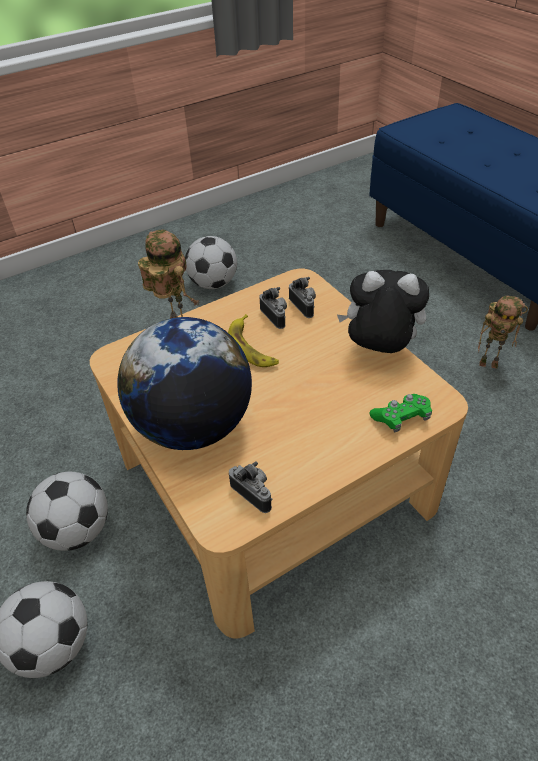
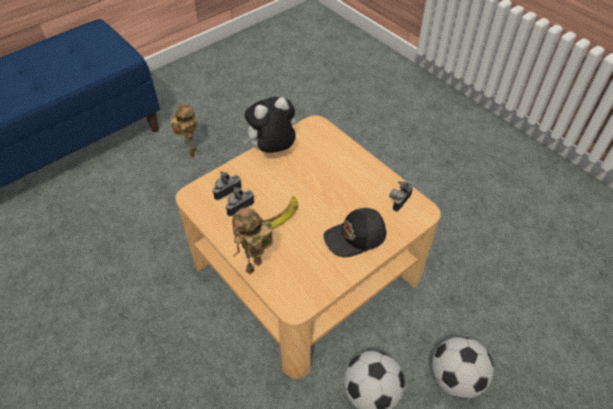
camera: 100 degrees left, 5 degrees up
globe [117,317,252,450] -> black cap [323,208,387,257]
football [185,236,237,289] -> none
plush toy [337,270,429,353] -> plush toy turned 60 degrees clockwise [242,97,296,153]
green game controller [369,394,432,432] -> none

